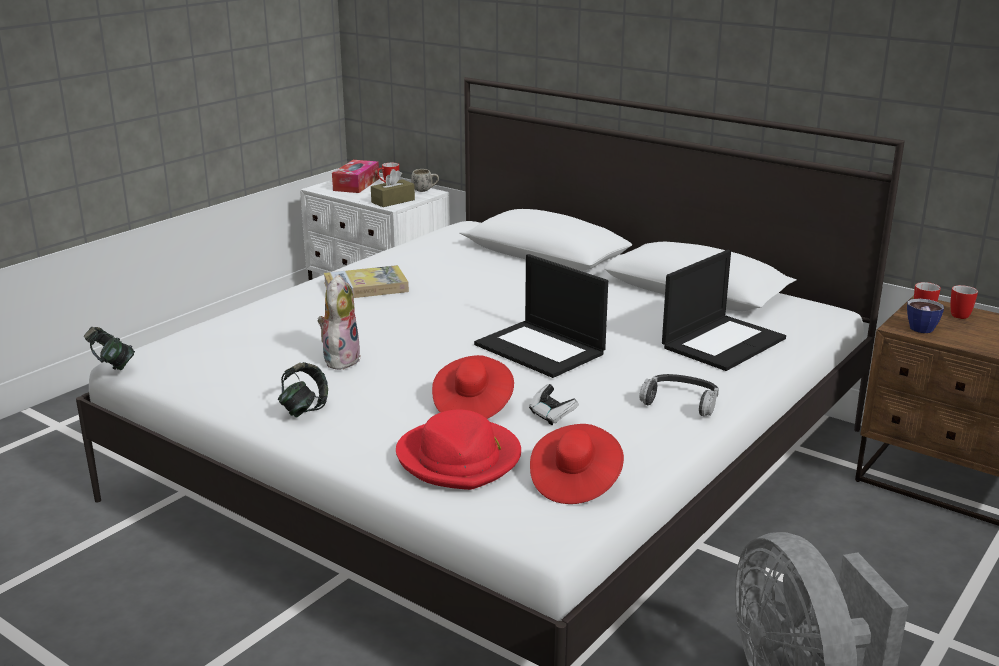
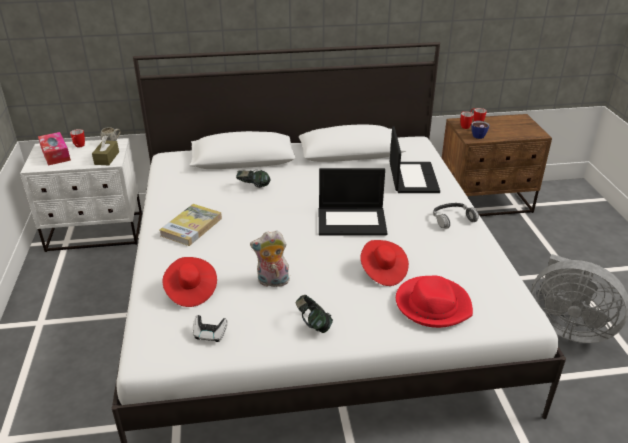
camera: 45 degrees left, 10 degrees up
headphones [84,327,135,370] -> headphones moved to [236,170,270,188]
plush toy [317,275,361,370] -> plush toy turned 60 degrees counterclockwise [250,231,290,287]
game controller [529,384,579,425] -> game controller moved to [193,315,228,342]
red hat [530,424,624,504] -> red hat moved to [163,257,217,307]

